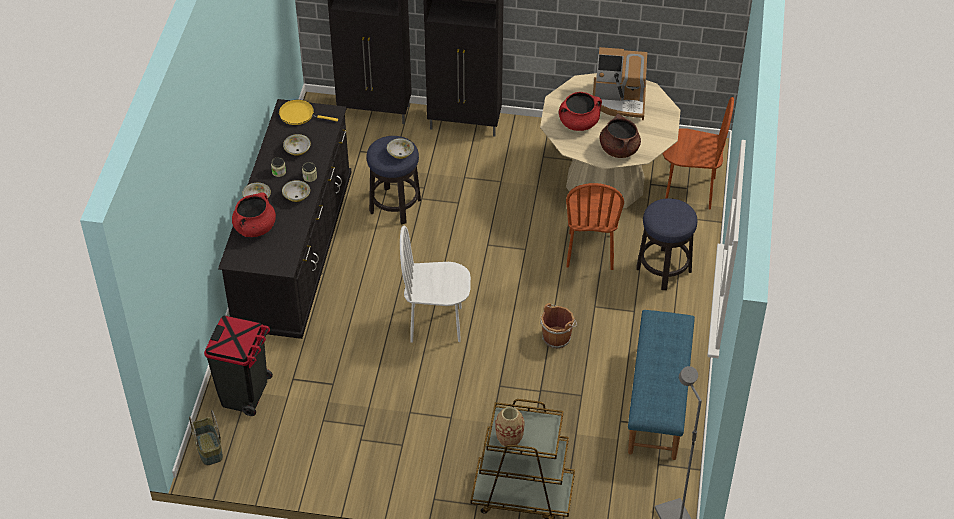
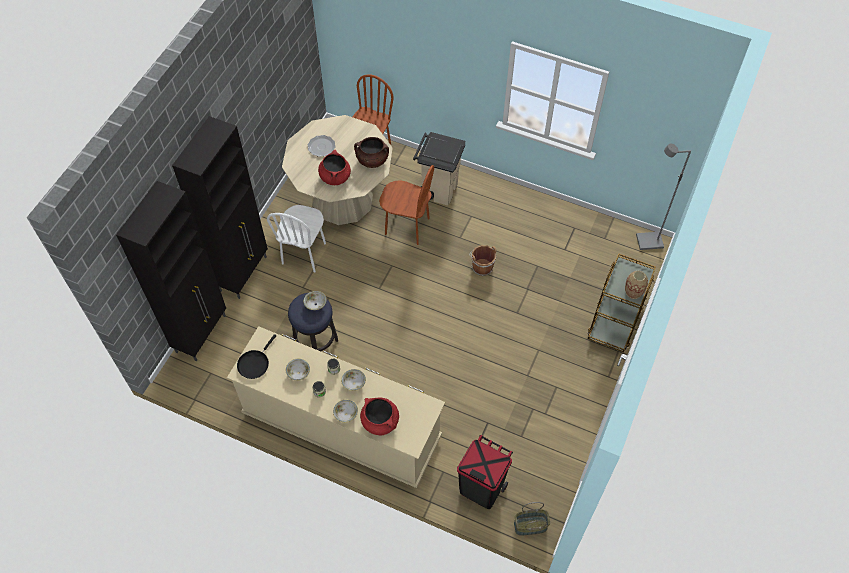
camera: 75 degrees left, 10 degrees up
black dresser [218,99,352,339] -> beige dresser [227,326,445,488]
yellow frying pan [279,100,338,125] -> black frying pan [237,334,276,379]
white chair [400,226,471,343] -> white chair moved to [267,205,326,273]
coffee machine [593,47,647,120] -> plate [308,135,336,157]
blue bench [628,310,695,460] -> none
stool [637,198,697,290] -> beige trash can [413,132,465,205]

